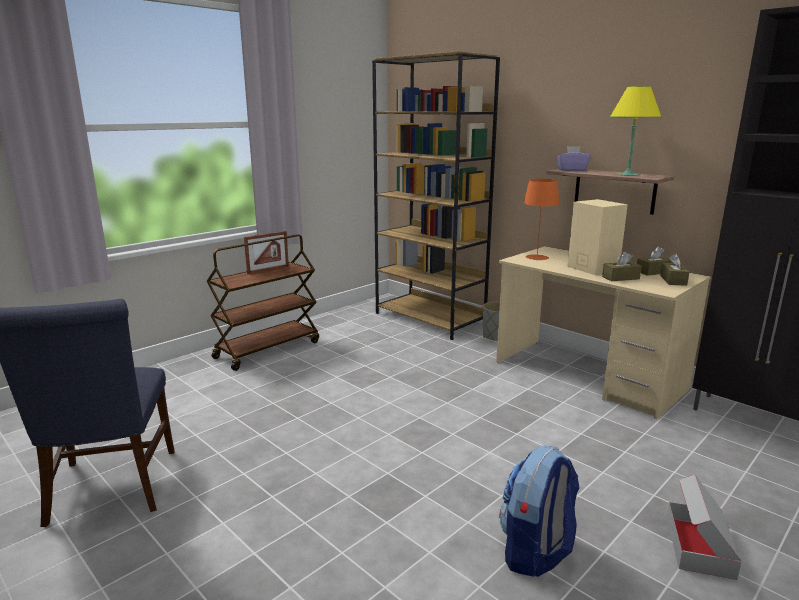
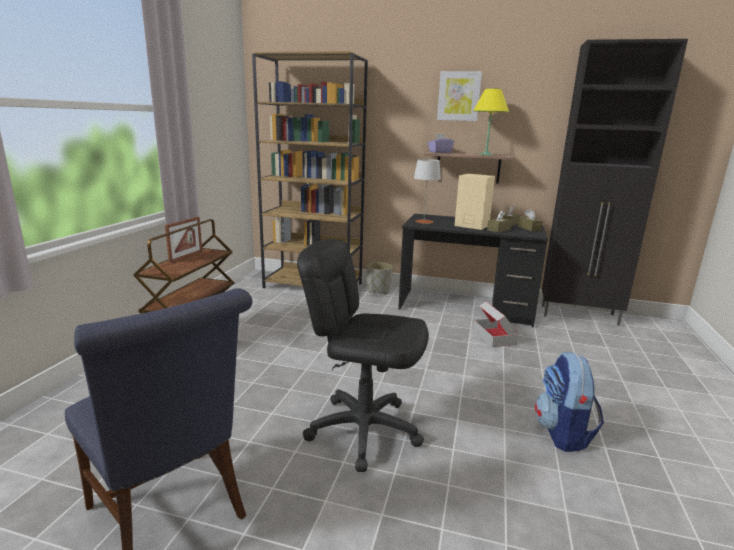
camera: 30 degrees left, 0 degrees up
beige desk [496,246,711,419] -> black desk [398,214,548,327]
orange table lamp [524,179,559,260] -> grey table lamp [414,159,441,224]
cardboard box [667,474,741,580] -> cardboard box moved to [473,301,518,347]
none -> black office chair [297,239,429,472]
none -> picture [437,71,482,121]

